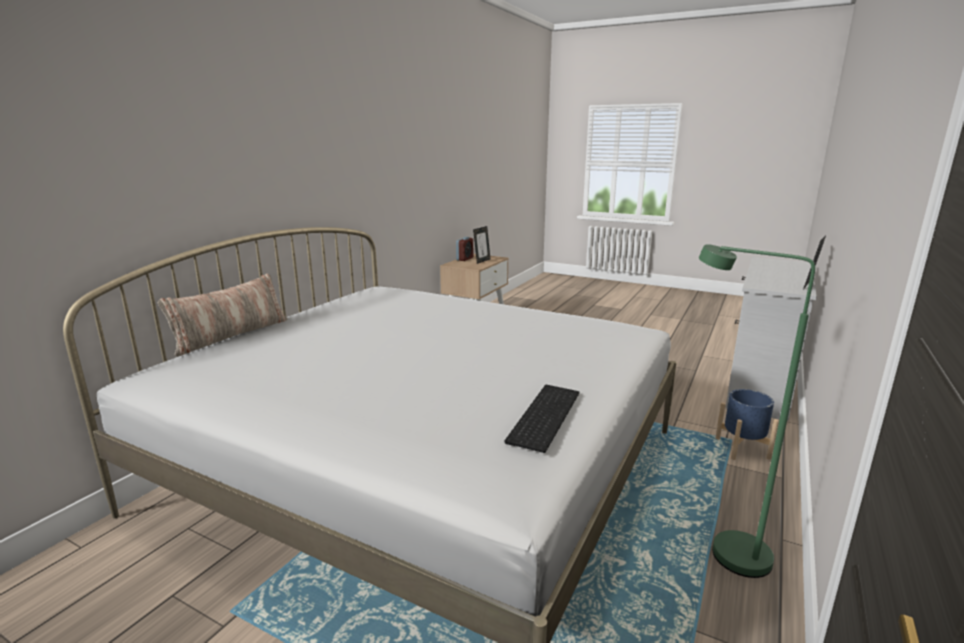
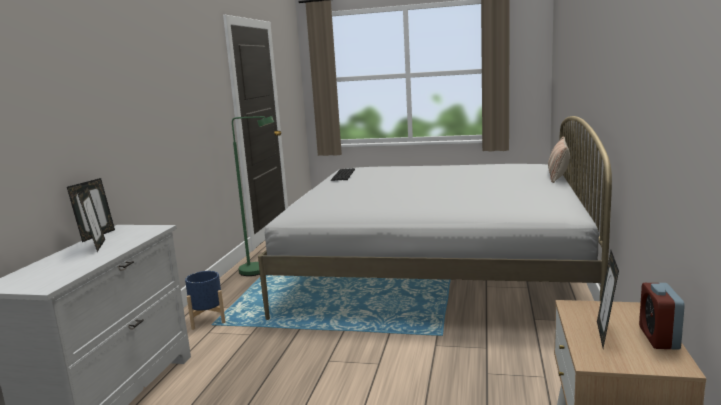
camera: 165 degrees right, 5 degrees down
none -> picture frame [78,186,105,252]

